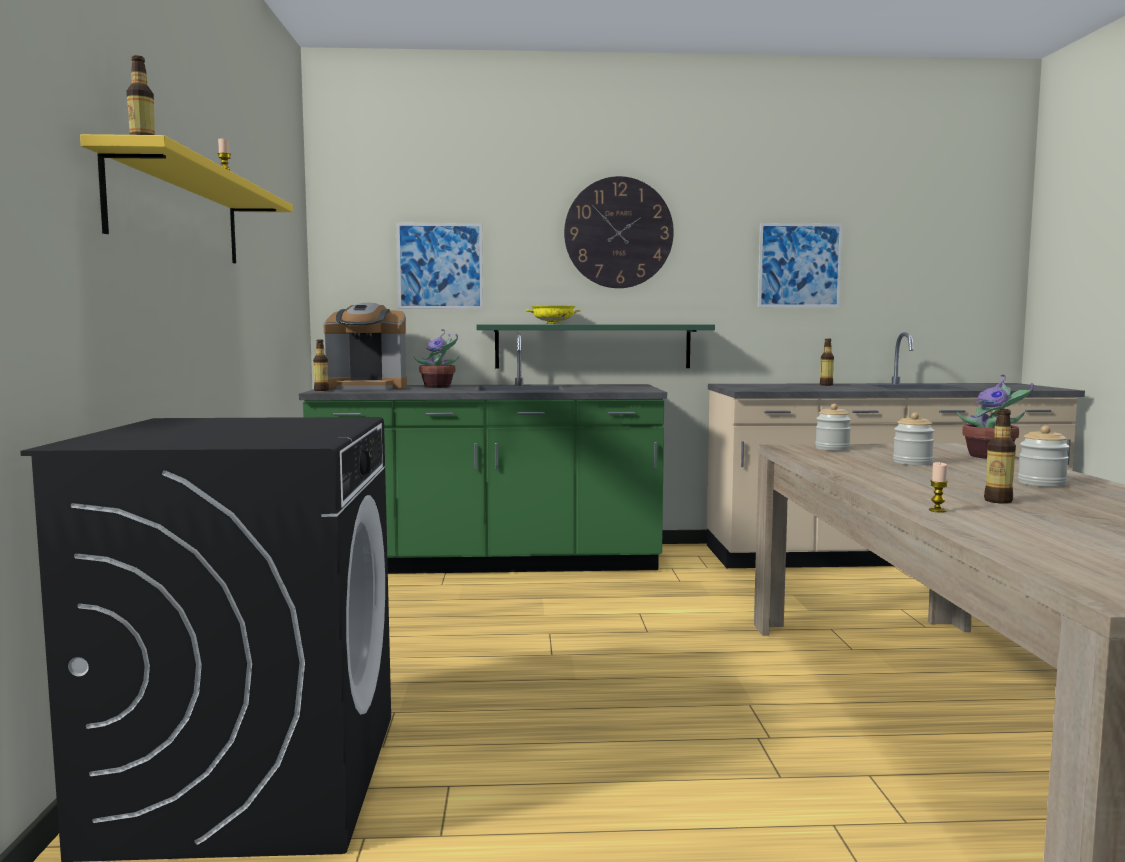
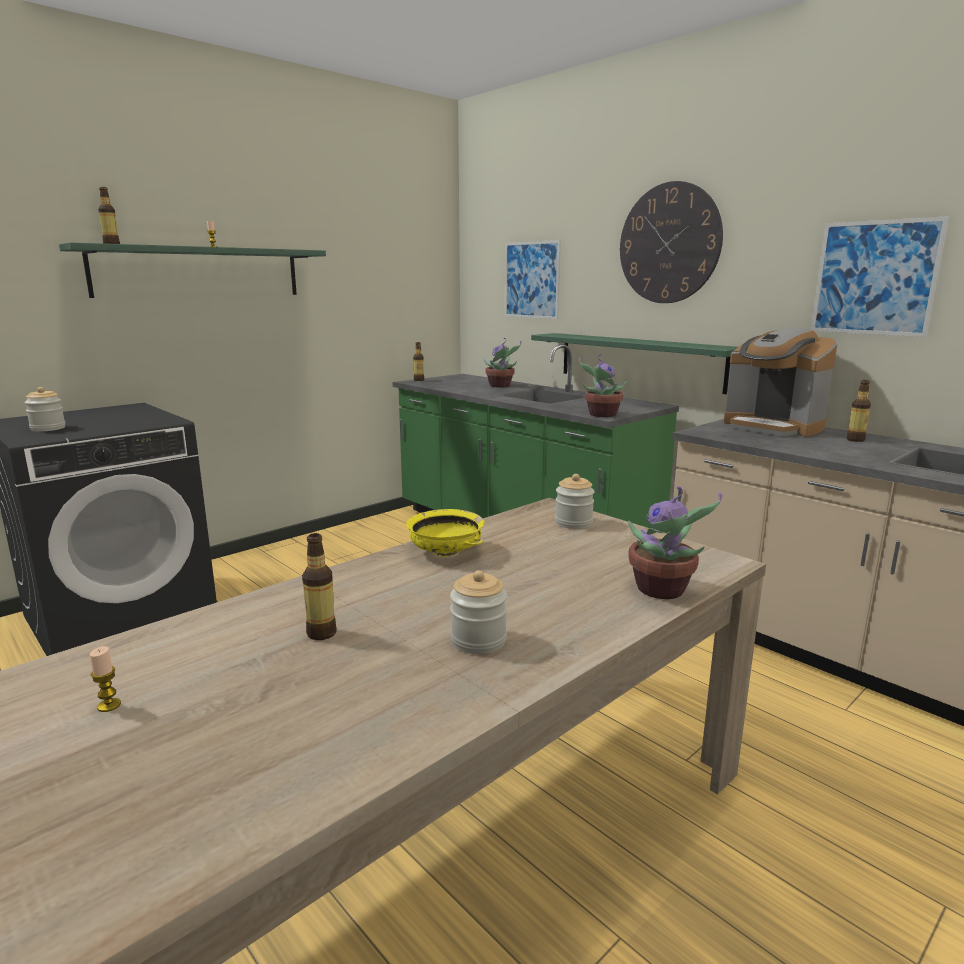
camera: 50 degrees right, 10 degrees up
yellow shelf [80,134,293,263] -> green shelf [59,242,326,298]
coffee machine [324,303,407,390] -> coffee machine moved to [724,328,837,437]
yellow bowl [526,305,581,324] -> yellow bowl moved to [406,509,485,557]
jar [893,412,935,465] -> jar moved to [24,387,66,432]
candle [929,462,948,513] -> candle moved to [90,646,121,712]
none -> potted plant [579,354,627,417]

